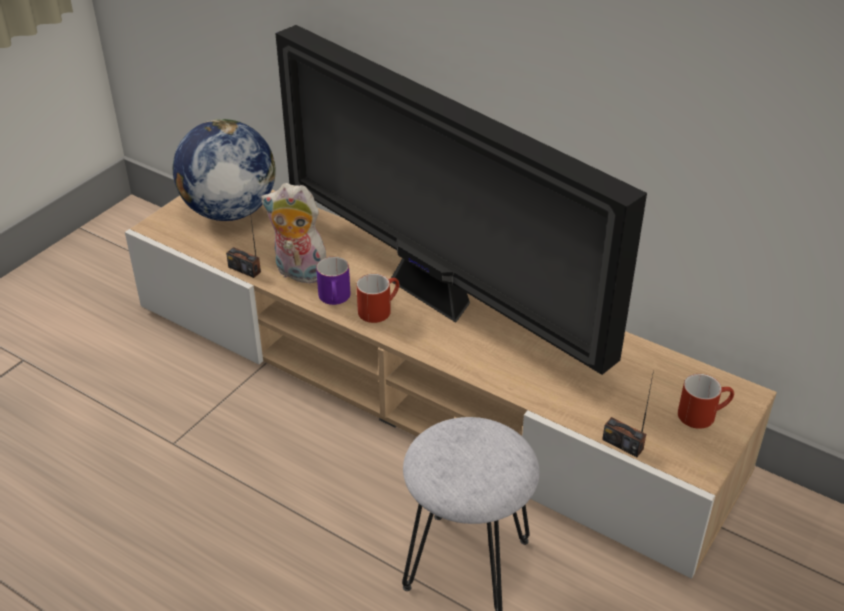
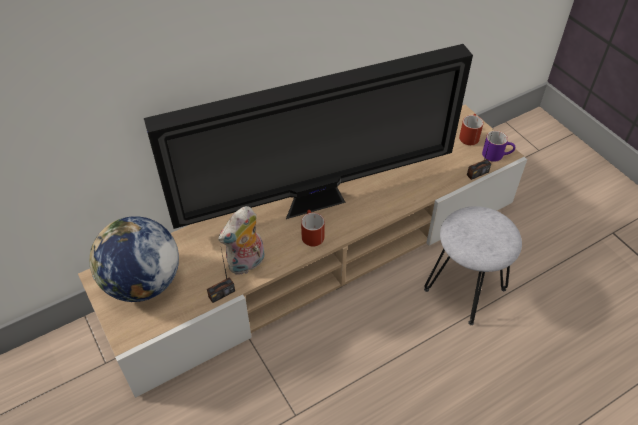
camera: 65 degrees left, 10 degrees up
purple mug [316,257,350,305] -> purple mug moved to [482,131,515,162]

